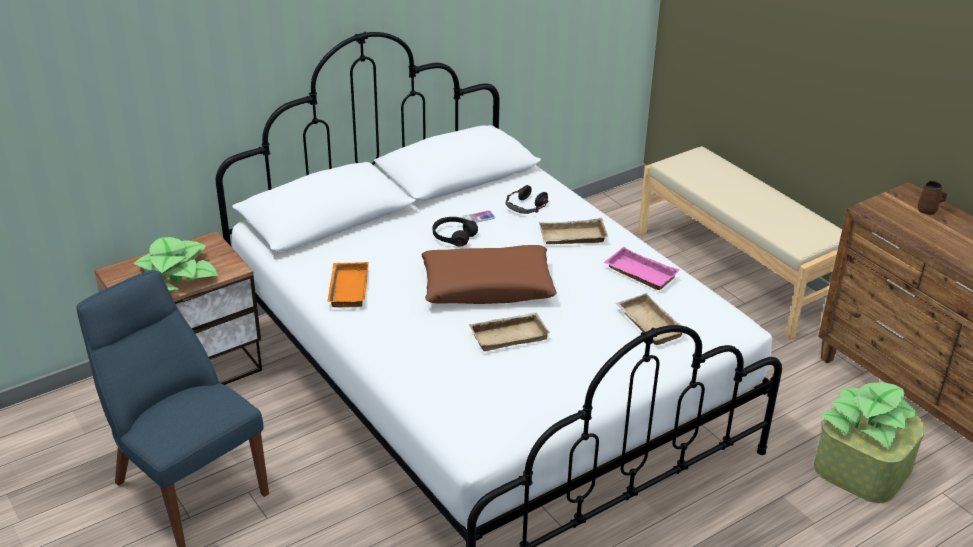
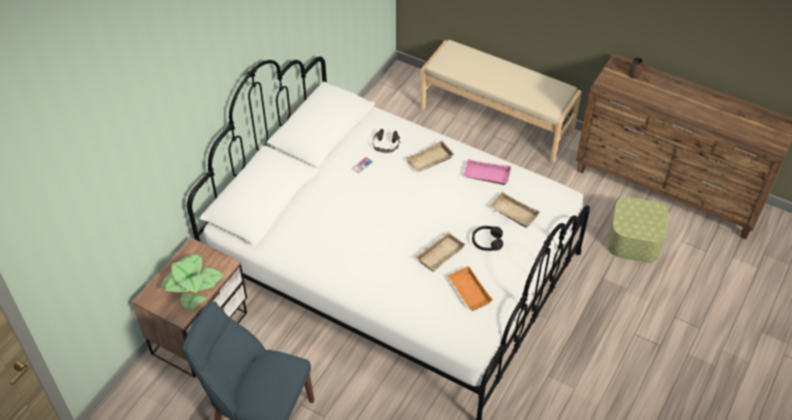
camera: 25 degrees left, 15 degrees up
orange tray [327,262,369,307] -> orange tray moved to [447,266,493,311]
brown pillow [422,245,557,304] -> none
black headphones [433,217,478,246] -> black headphones moved to [472,226,503,251]
potted plant [821,382,917,449] -> none

